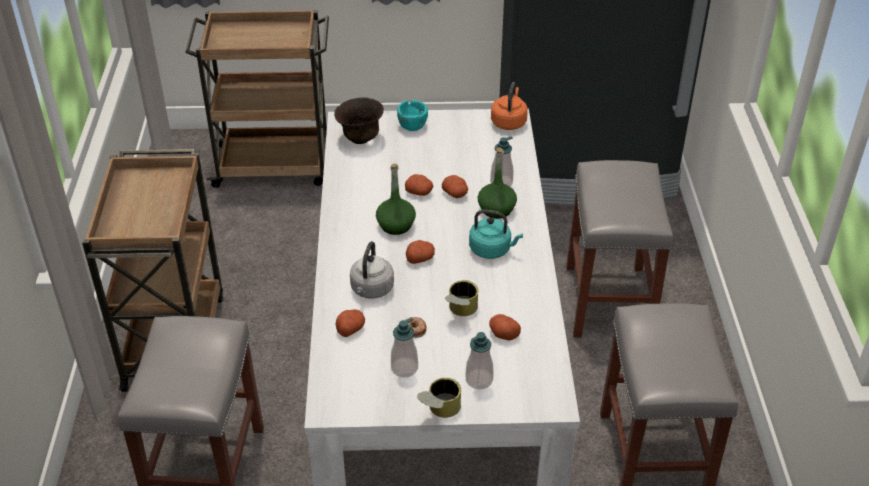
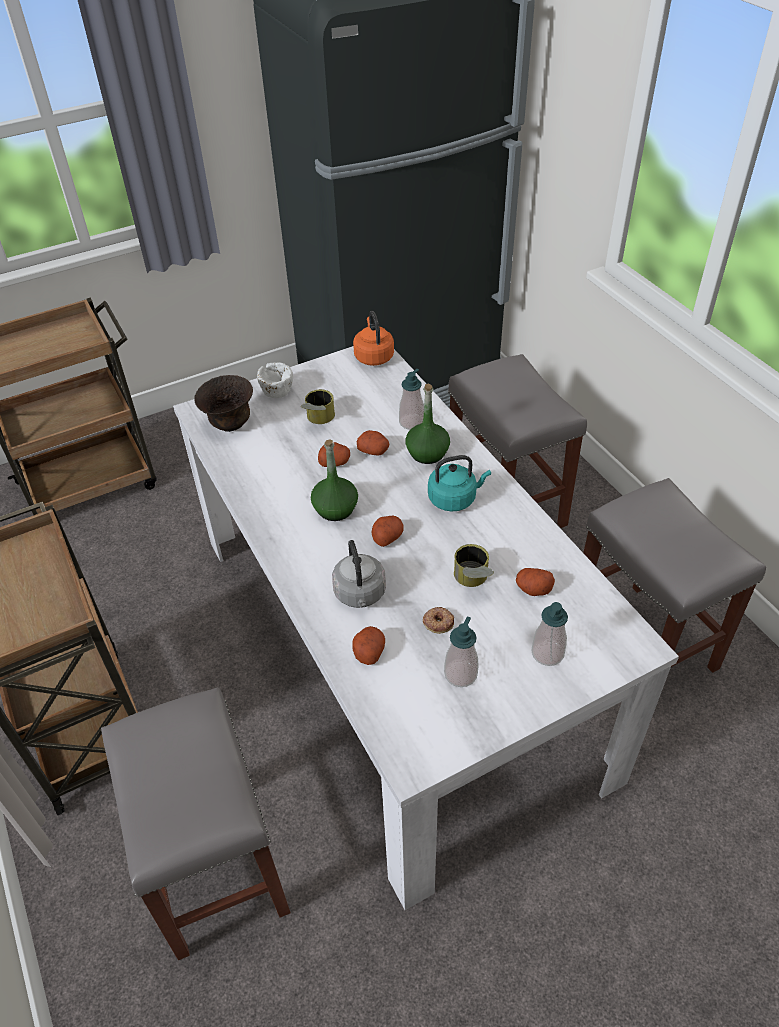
camera: 25 degrees left, 5 degrees up
turquoise bowl [397,100,428,131] -> white bowl [257,362,293,398]
can [417,378,461,418] -> can moved to [301,389,335,424]

